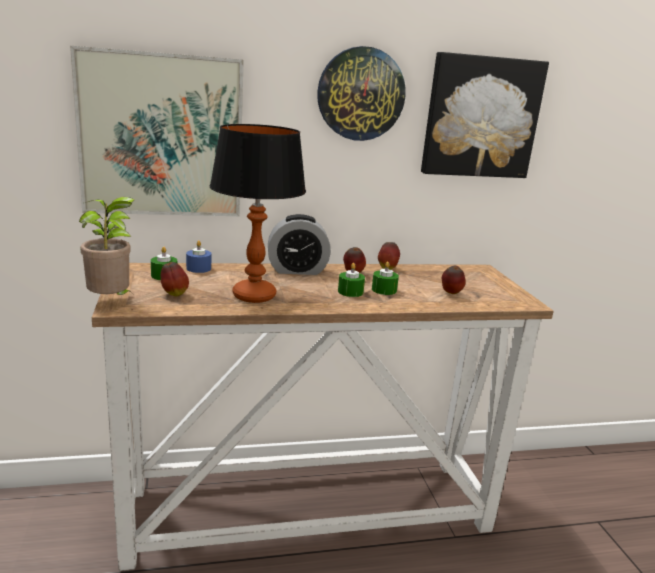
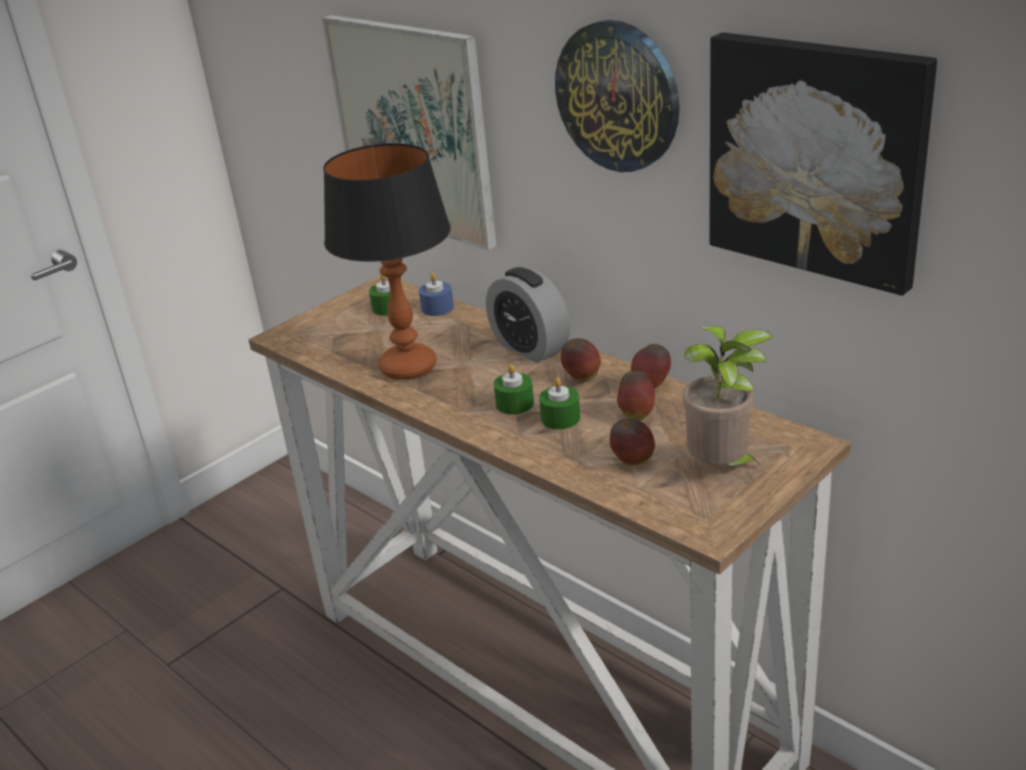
camera: 60 degrees right, 10 degrees up
potted plant [79,197,134,295] -> potted plant moved to [683,326,773,467]
apple [161,262,189,296] -> apple moved to [617,371,655,421]

